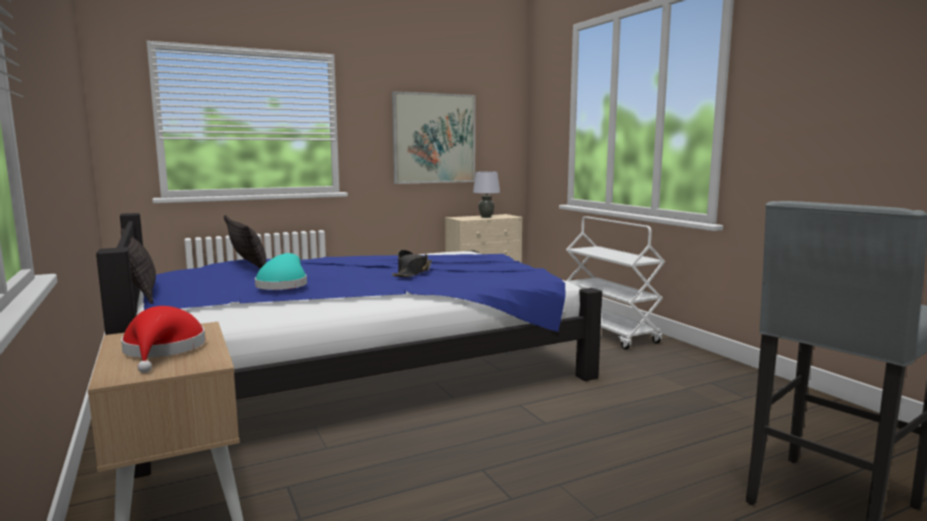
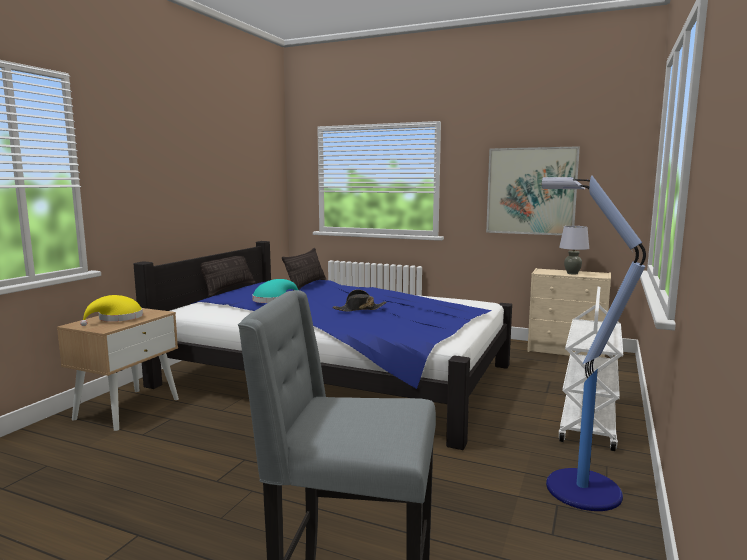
camera: 50 degrees right, 0 degrees up
red hat [121,306,206,373] -> yellow hat [80,295,143,326]
none -> floor lamp [542,176,646,511]

